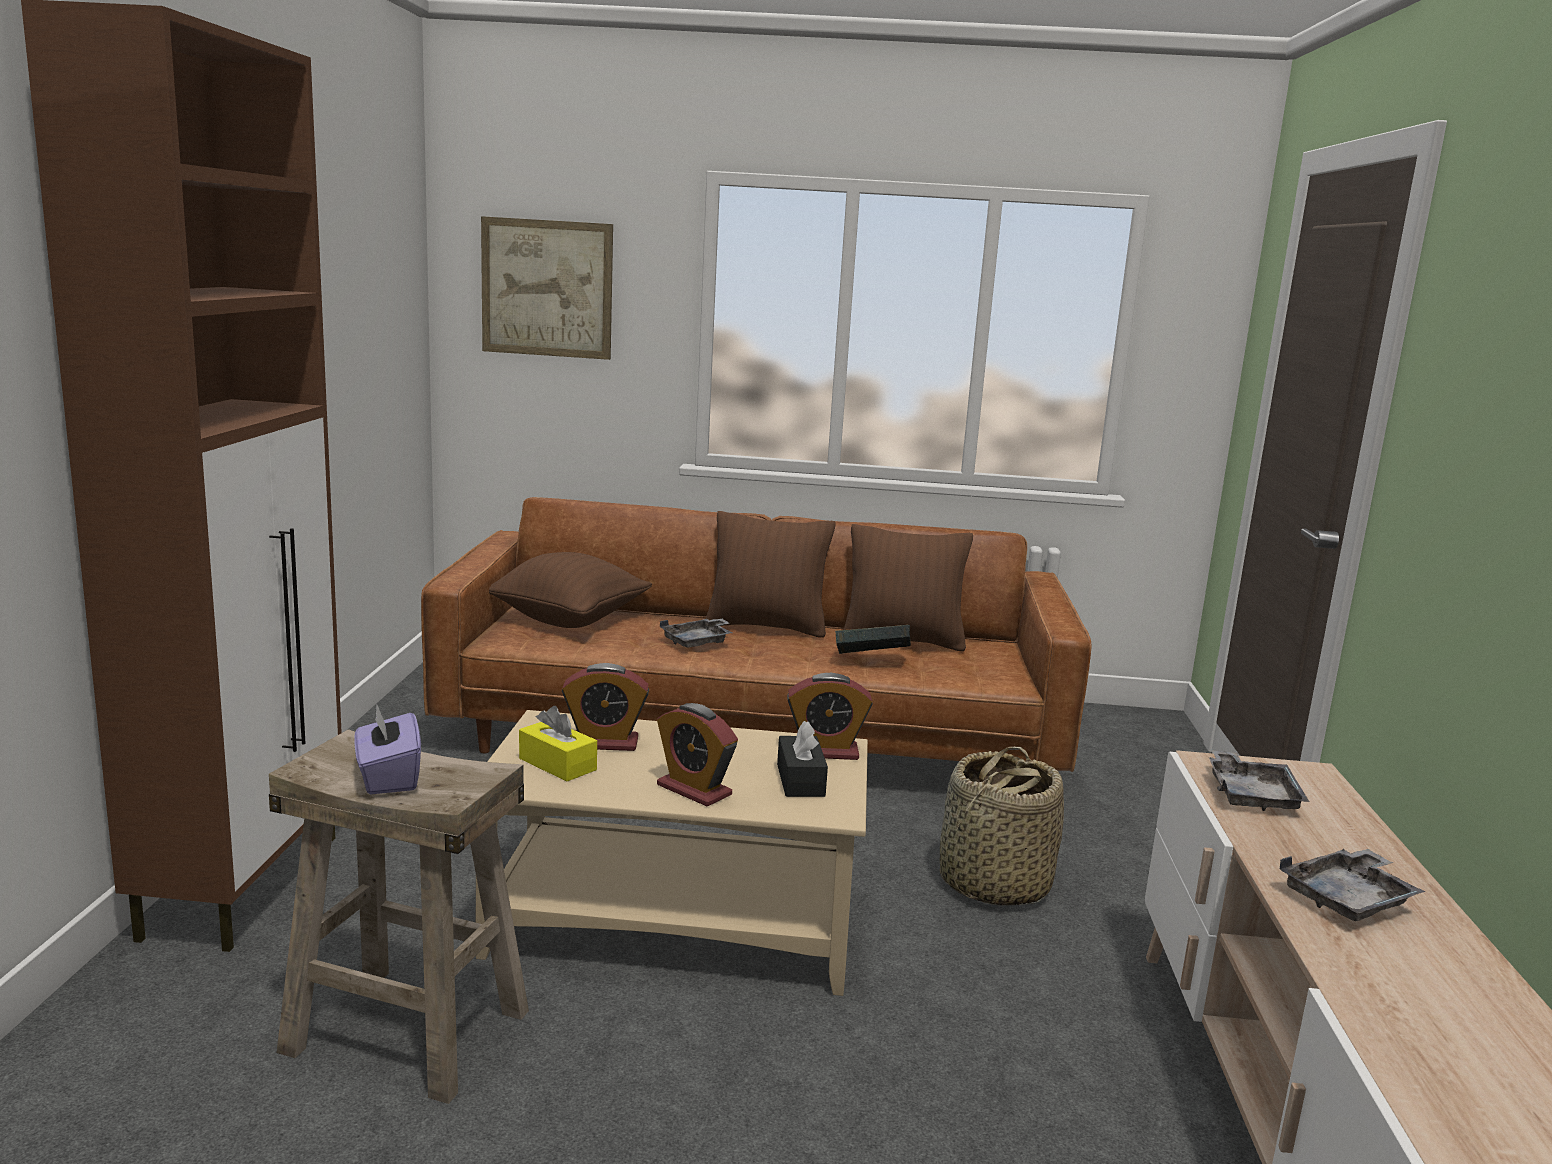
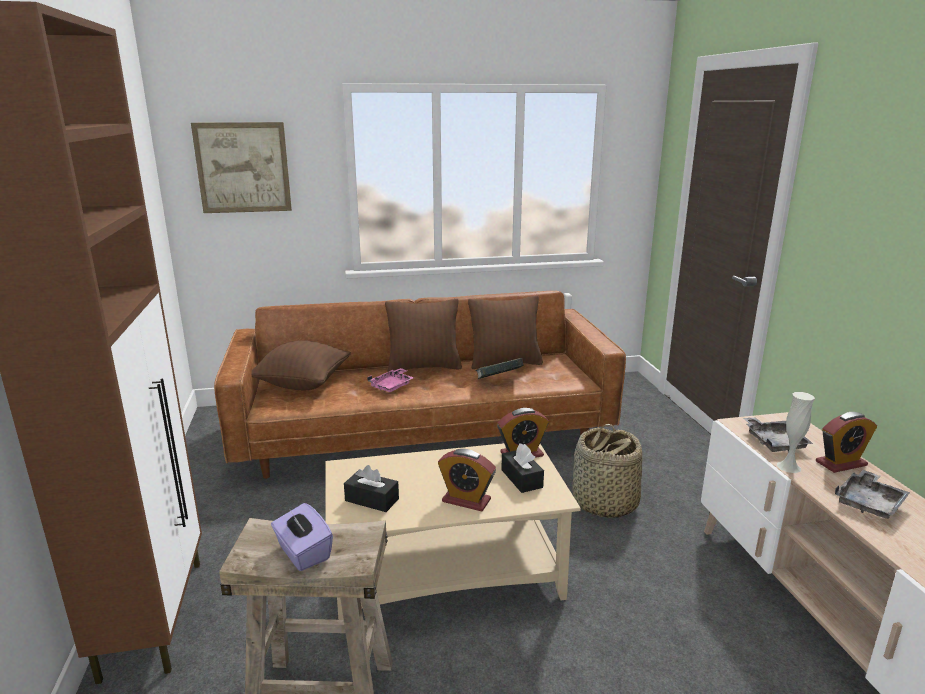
camera: 15 degrees left, 5 degrees up
yellow tissue box [519,706,597,781] -> black tissue box [344,465,399,512]
alarm clock [562,663,649,751] -> alarm clock moved to [816,412,877,473]
grey tray [660,619,733,648] -> pink tray [367,368,414,392]
none -> white vase [777,392,815,473]

